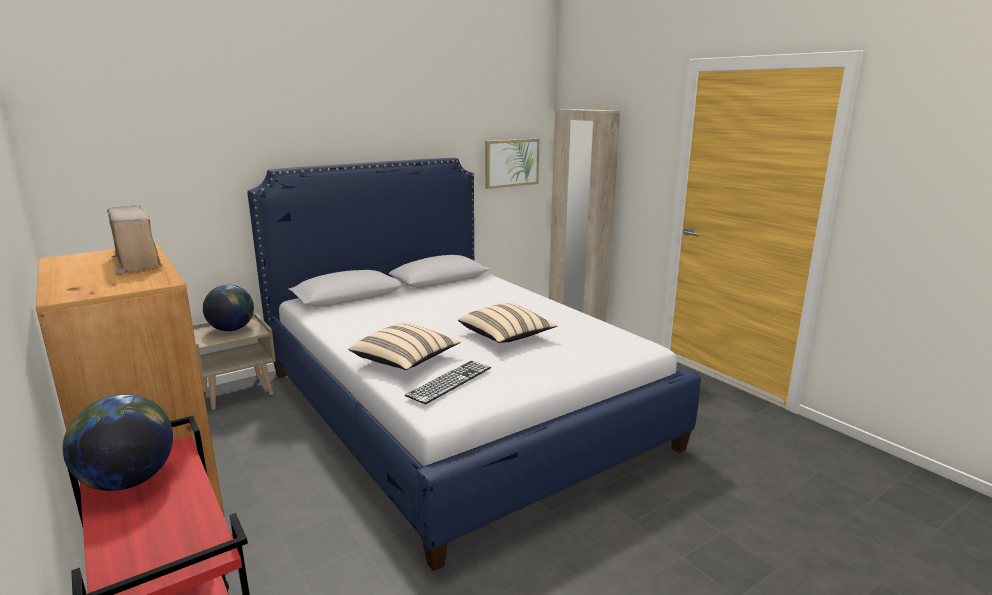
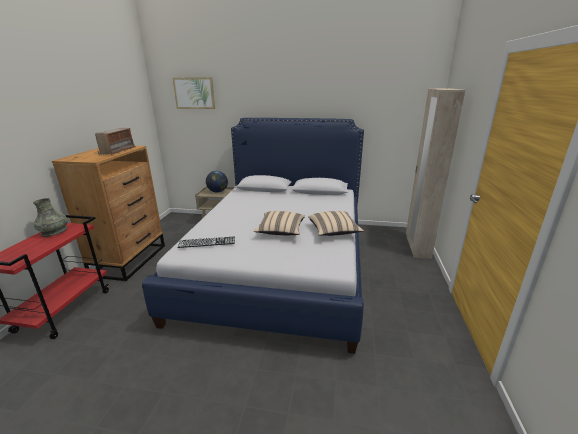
camera: 45 degrees right, 5 degrees up
globe [63,394,173,491] -> grey vase [33,198,68,237]
beige pillow [348,323,461,370] -> beige pillow moved to [308,211,364,236]
picture [485,139,540,189] -> picture moved to [173,77,215,109]

